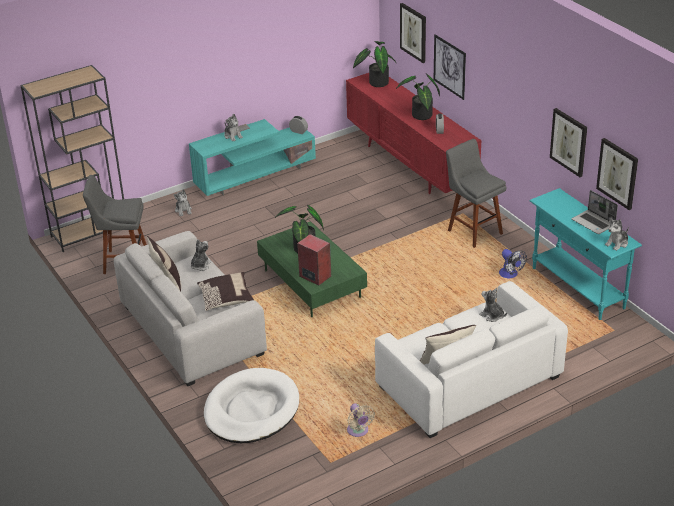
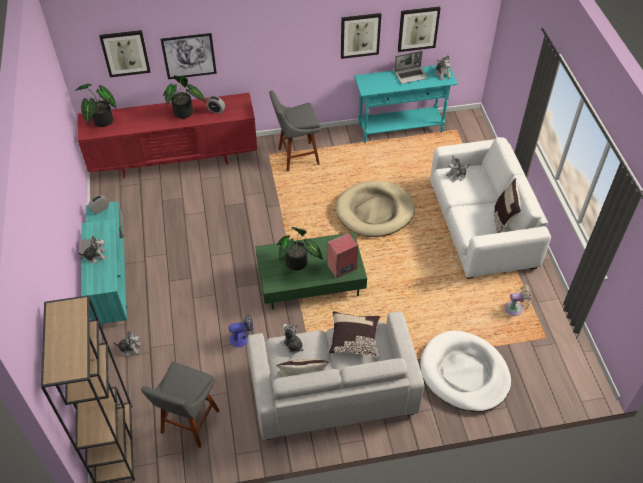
camera: 70 degrees left, 15 degrees up
fan [499,249,527,278] -> fan moved to [229,314,254,347]
none -> beige dog bed [336,181,415,237]

